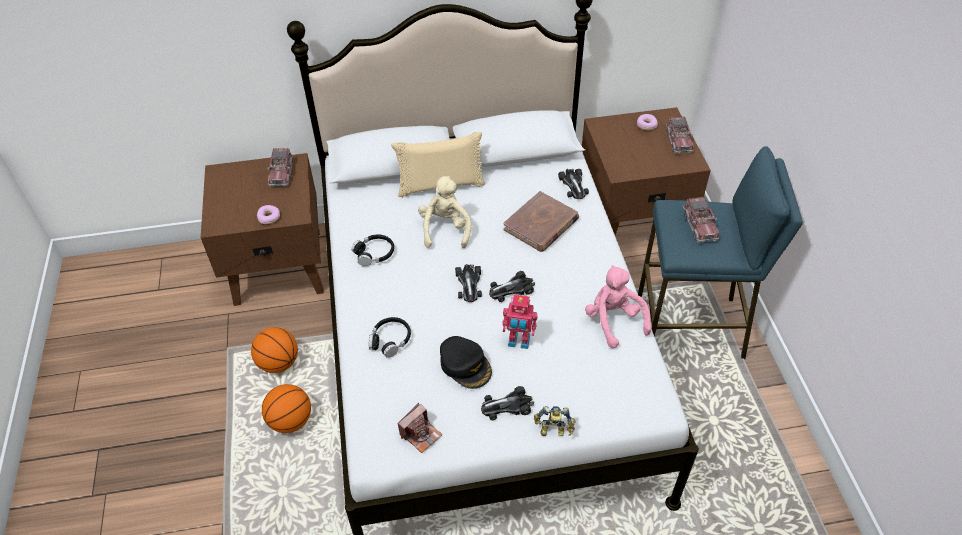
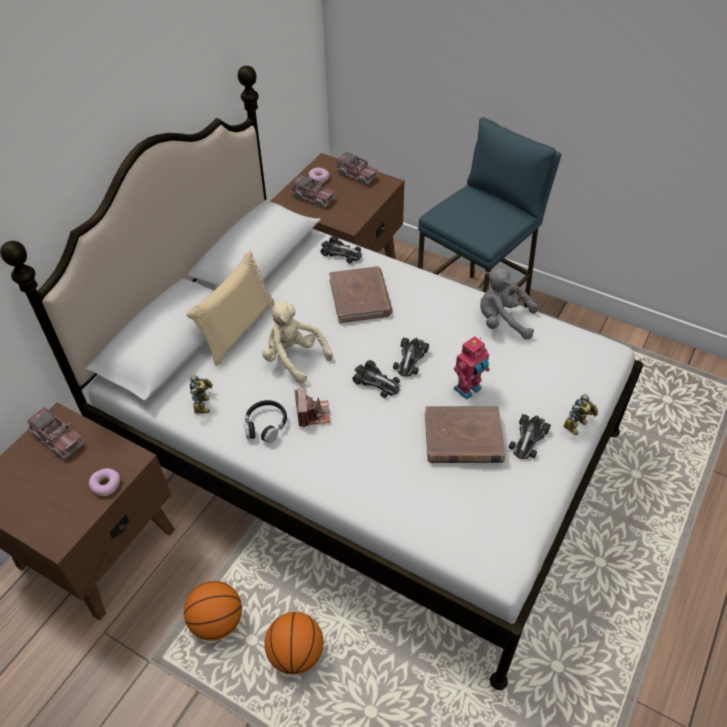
camera: 50 degrees left, 0 degrees up
black headphones [369,317,411,358] -> none
camera [398,403,442,453] -> camera moved to [294,388,330,427]
black cap [440,336,492,389] -> brown book [425,406,505,463]
pink plush toy [585,265,651,348] -> grey plush toy [480,268,538,340]
toy truck [682,197,720,243] -> toy truck moved to [290,175,336,208]
none -> toy robot [190,375,213,413]

